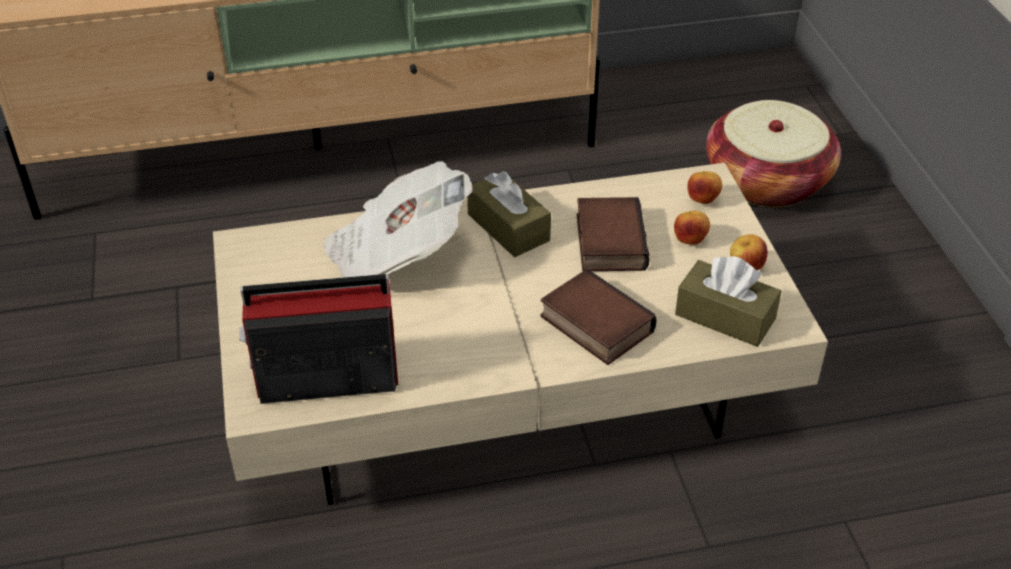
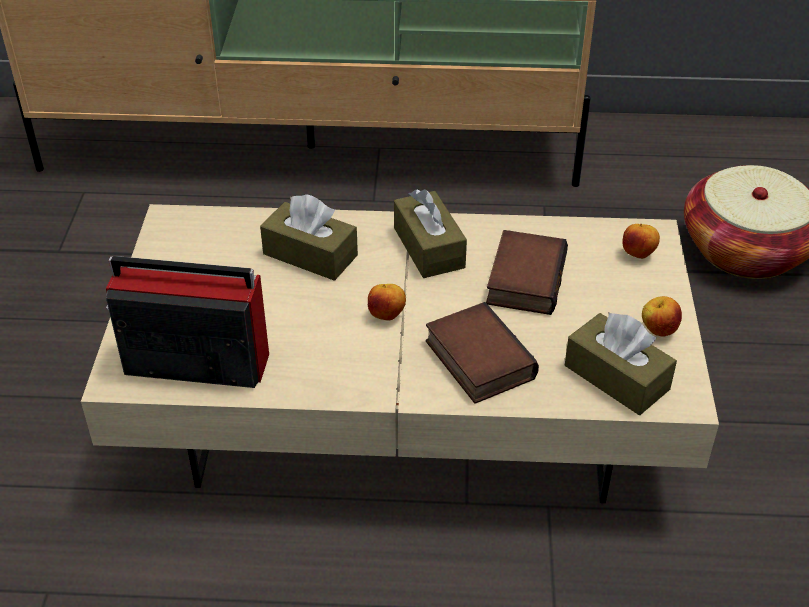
camera: 15 degrees right, 0 degrees up
newspaper [323,161,473,277] -> brown tissue box [260,194,358,281]
apple [674,210,710,245] -> apple moved to [368,284,406,321]

